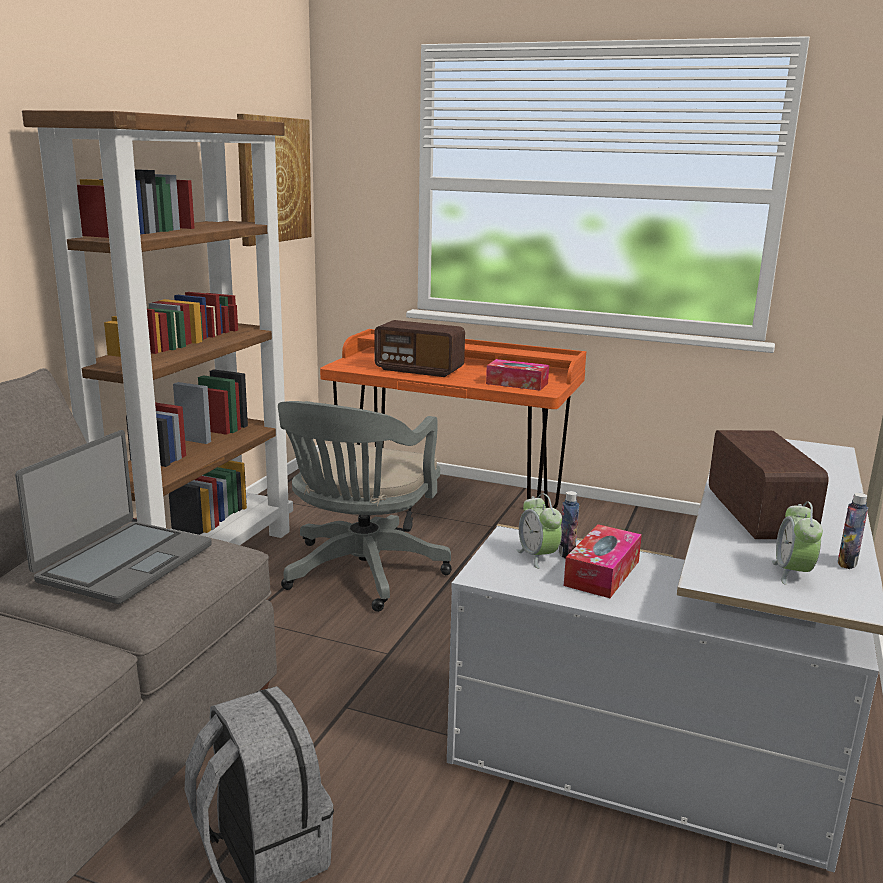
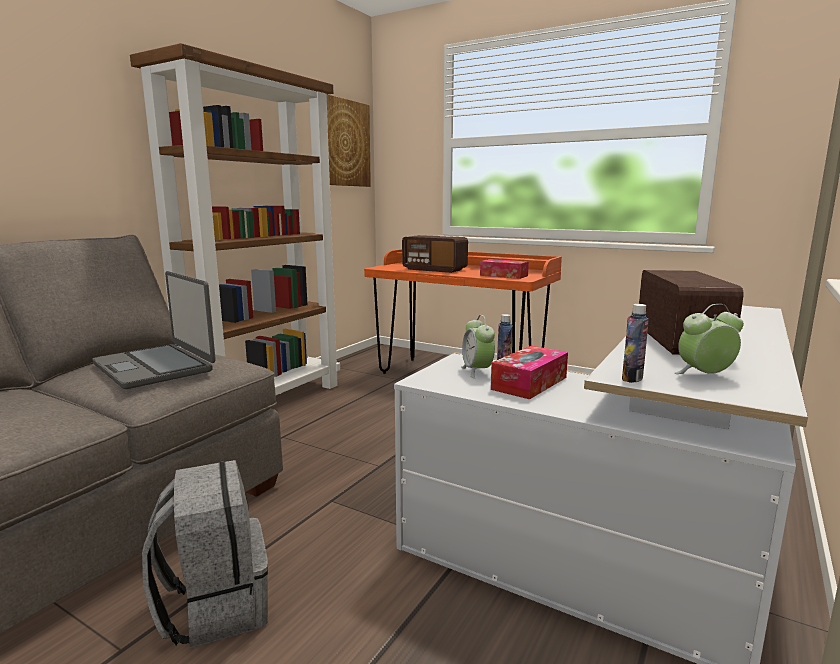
camera: 10 degrees right, 5 degrees down
laptop [15,430,212,604] -> laptop turned 105 degrees clockwise [92,271,216,389]
grey office chair [278,401,452,612] -> none
alarm clock [772,501,823,585] -> alarm clock turned 60 degrees clockwise [674,304,744,374]
bottle [838,493,868,569] -> bottle moved to [622,304,649,383]

